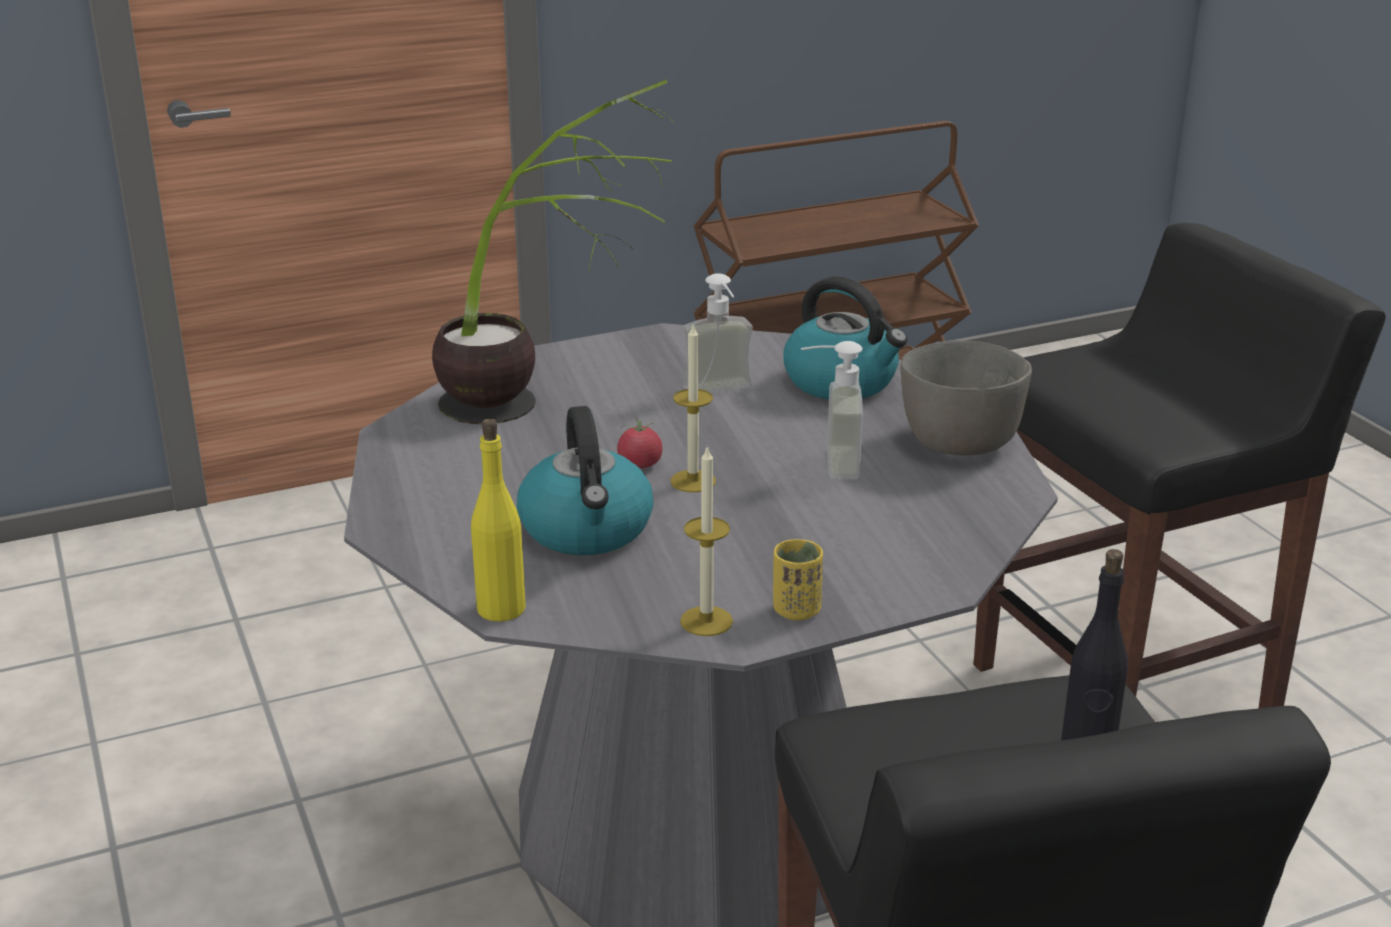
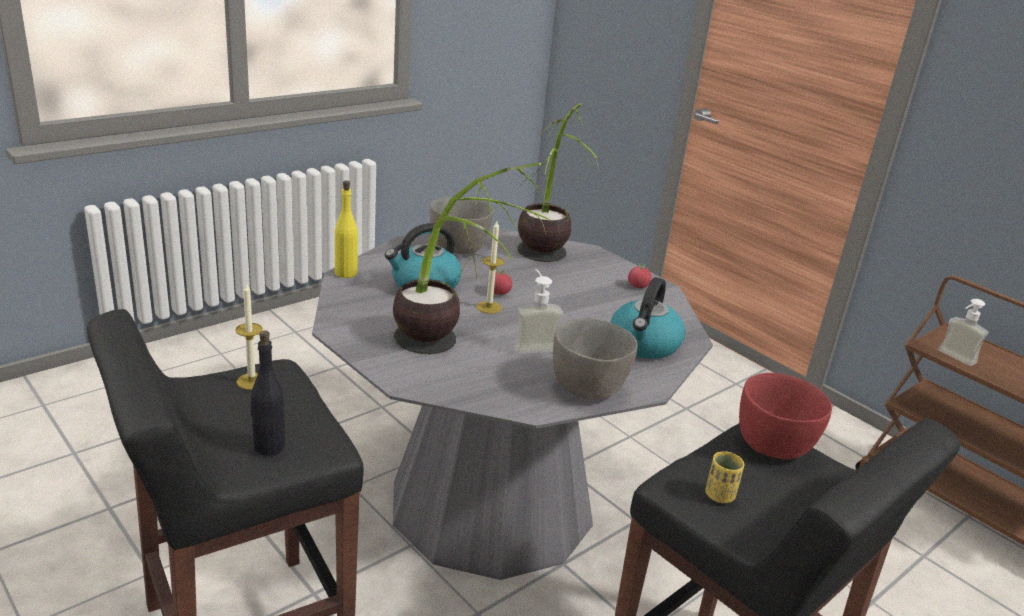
camera: 70 degrees right, 0 degrees up
candle [680,446,733,636] -> candle moved to [235,282,263,390]
soap dispenser [683,273,753,393] -> soap dispenser moved to [938,299,989,366]
yellow cup [773,539,823,620] -> yellow cup moved to [705,452,744,503]
none -> potted plant [393,162,550,354]
none -> grey bowl [430,196,494,254]
none -> tomato [628,262,652,288]
none -> red bowl [739,373,832,459]

